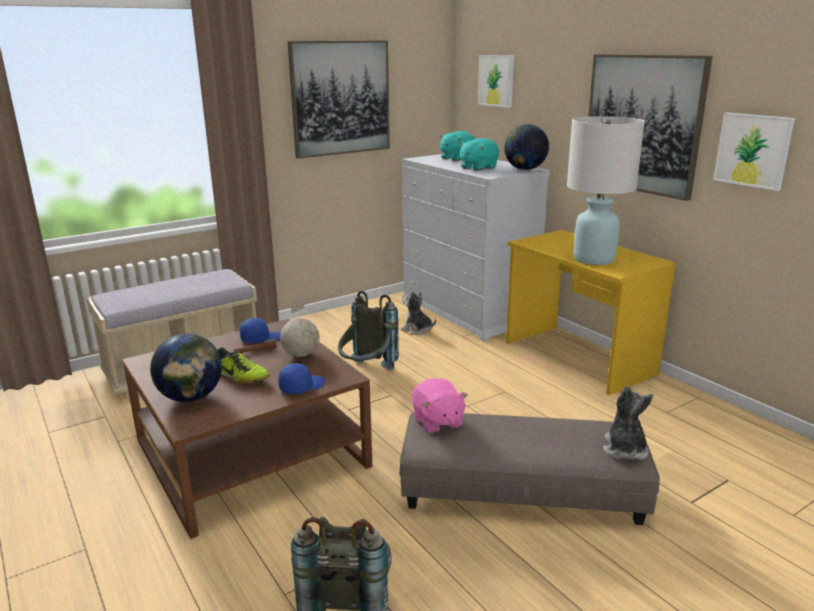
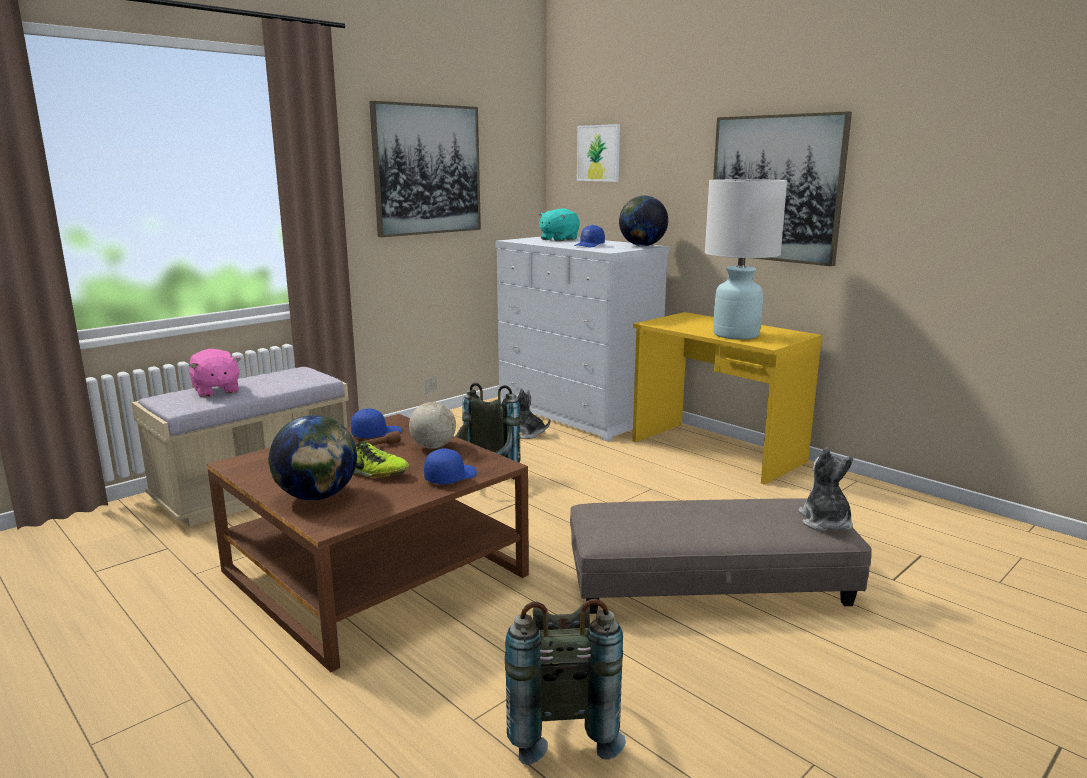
camera: 10 degrees left, 5 degrees down
pink plush toy [412,378,468,434] -> pink plush toy moved to [189,349,241,397]
turquoise plush toy [460,138,499,171] -> blue cap [574,225,605,247]
picture [713,113,795,191] -> none

